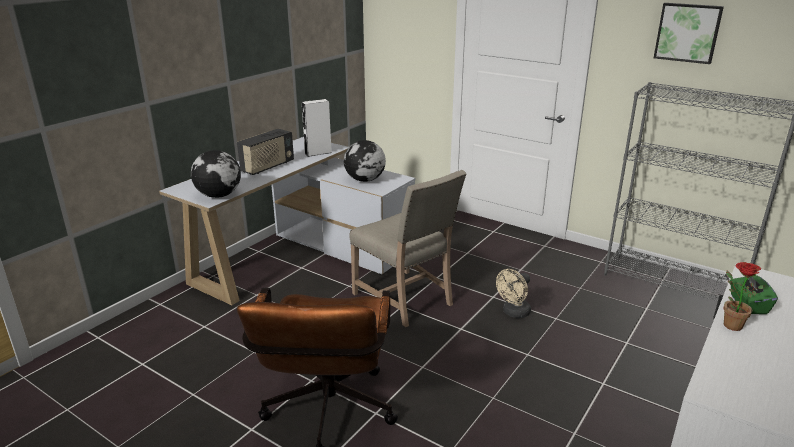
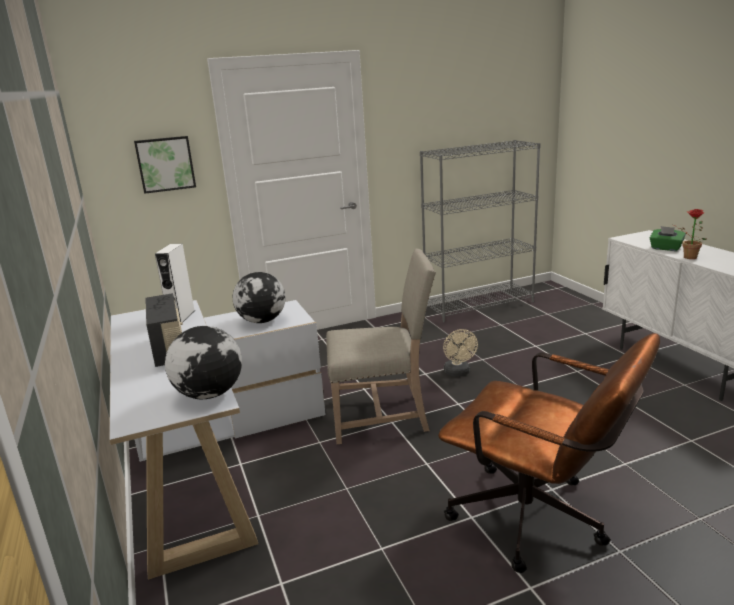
camera: 55 degrees left, 5 degrees down
picture [654,3,724,64] -> picture moved to [134,136,196,194]

